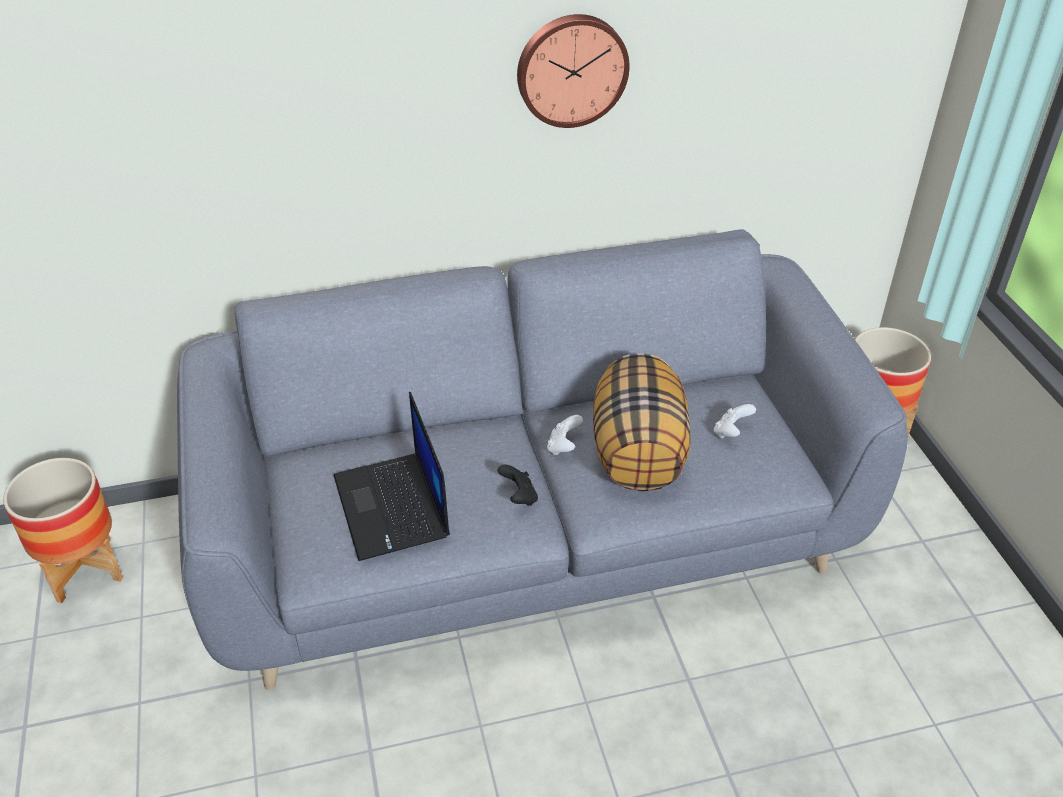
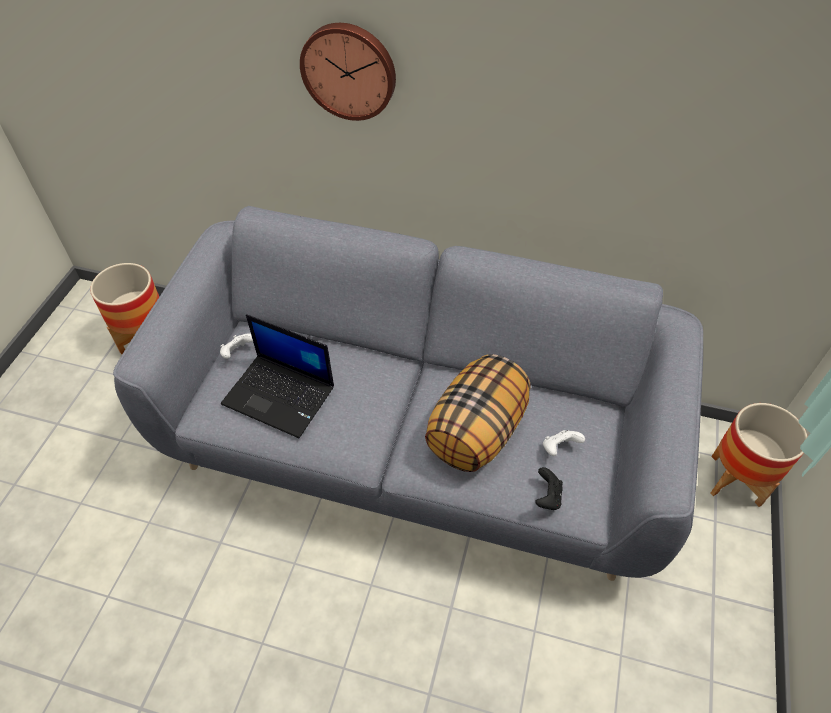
camera: 30 degrees right, 10 degrees up
laptop [334,392,450,561] -> laptop turned 75 degrees counterclockwise [221,314,334,438]
black game controller [498,464,538,506] -> black game controller moved to [535,467,563,510]
wall clock [517,14,630,128] -> wall clock moved to [300,23,396,121]
white game controller [547,415,583,455] -> white game controller moved to [220,333,253,359]

